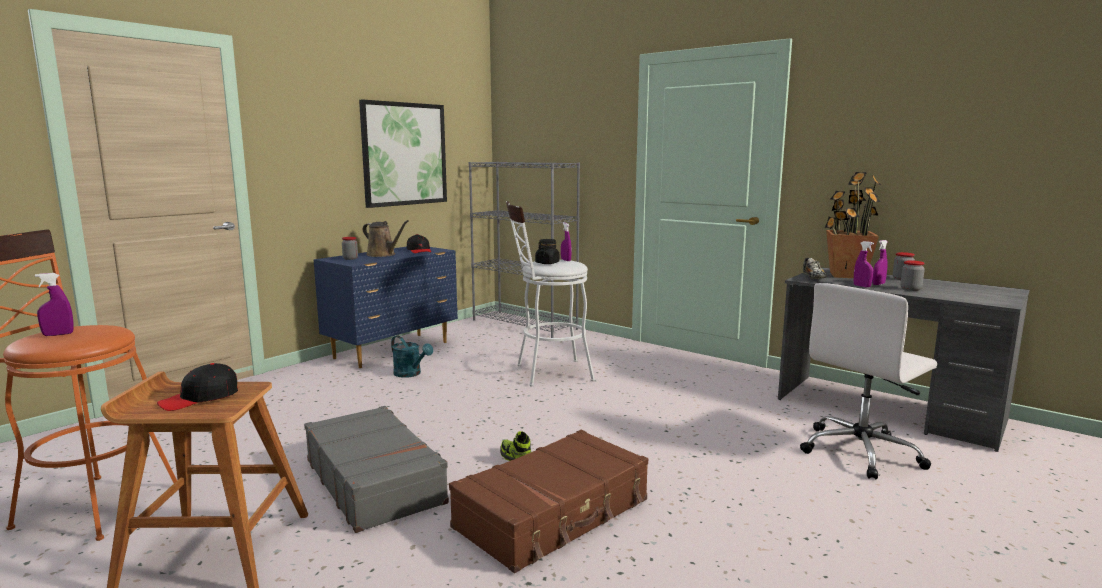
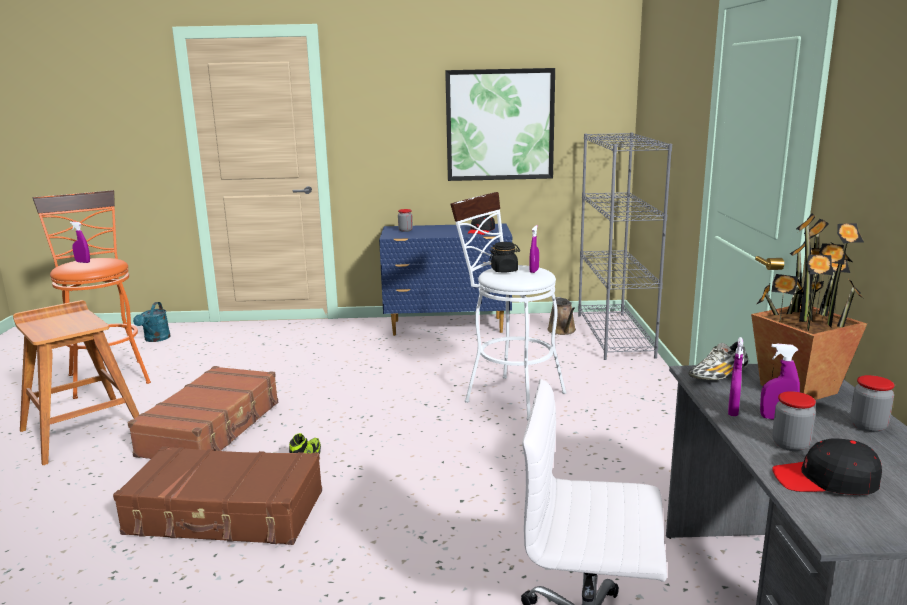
camera: 50 degrees right, 5 degrees up
black cap [157,363,238,411] -> black cap moved to [772,438,882,495]
grey suitcase [304,406,449,533] -> brown suitcase [128,366,278,459]
brown watering can [363,220,409,257] -> brown watering can moved to [547,297,576,335]
turquoise watering can [391,335,433,378] -> turquoise watering can moved to [133,302,171,342]

